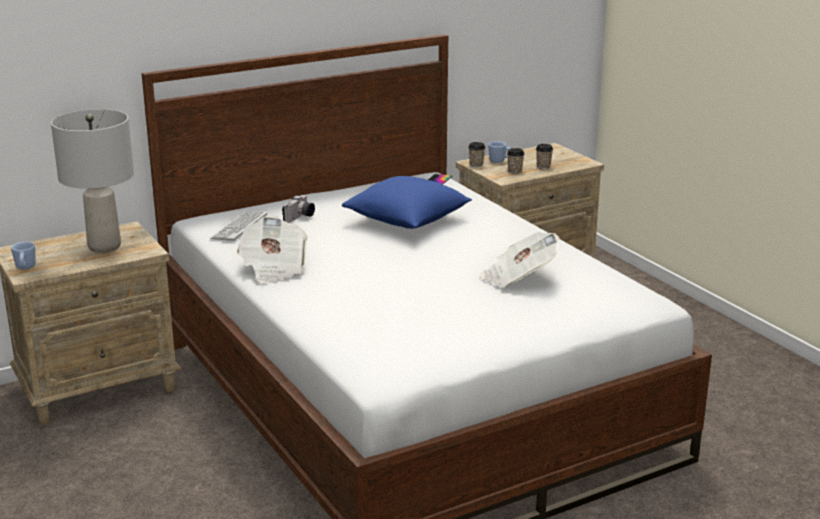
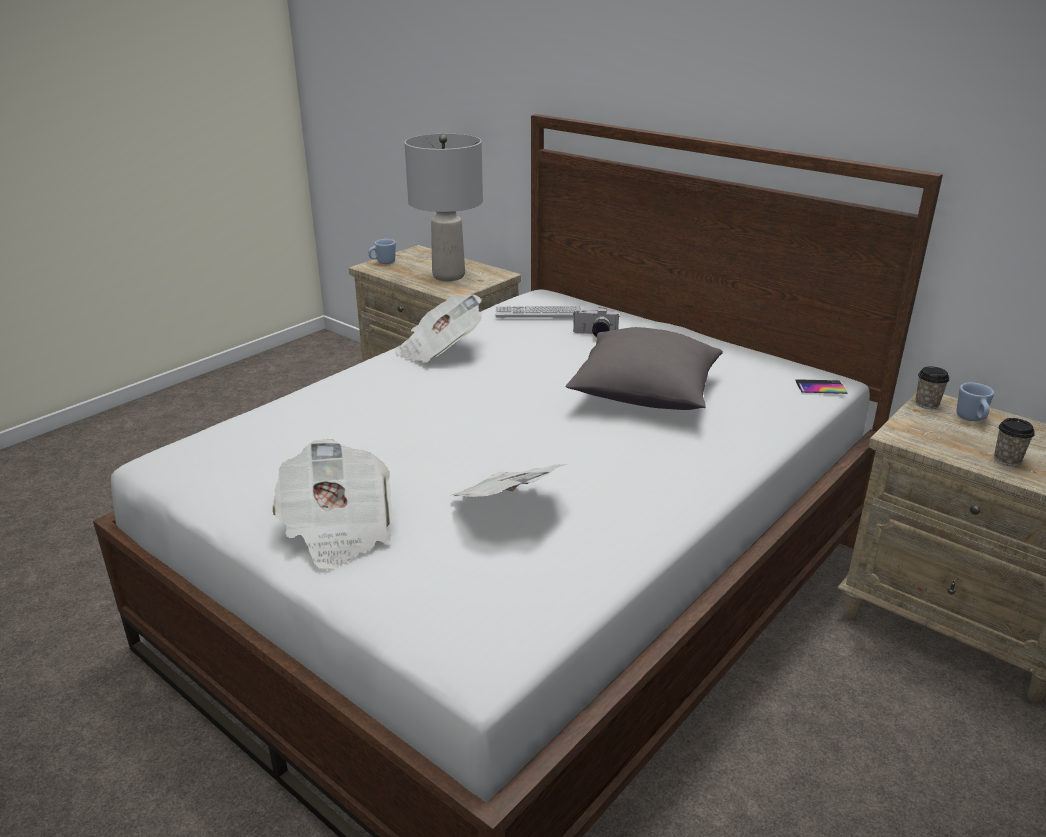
camera: 70 degrees right, 5 degrees up
blue pillow [342,176,472,229] -> grey pillow [566,327,723,410]
cup [507,148,525,174] -> none
none -> newspaper [272,439,392,570]

